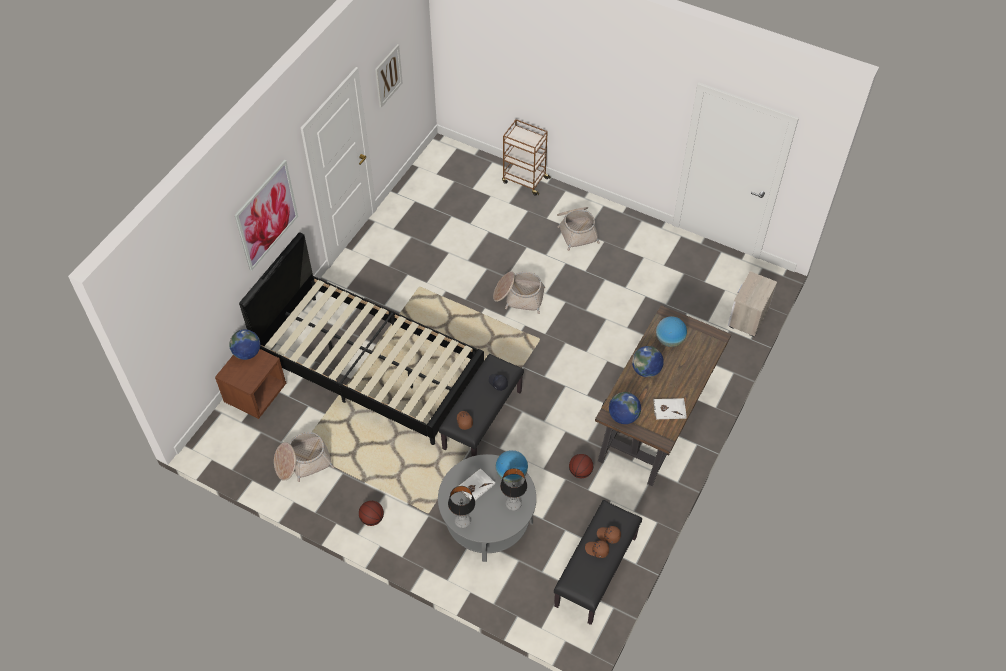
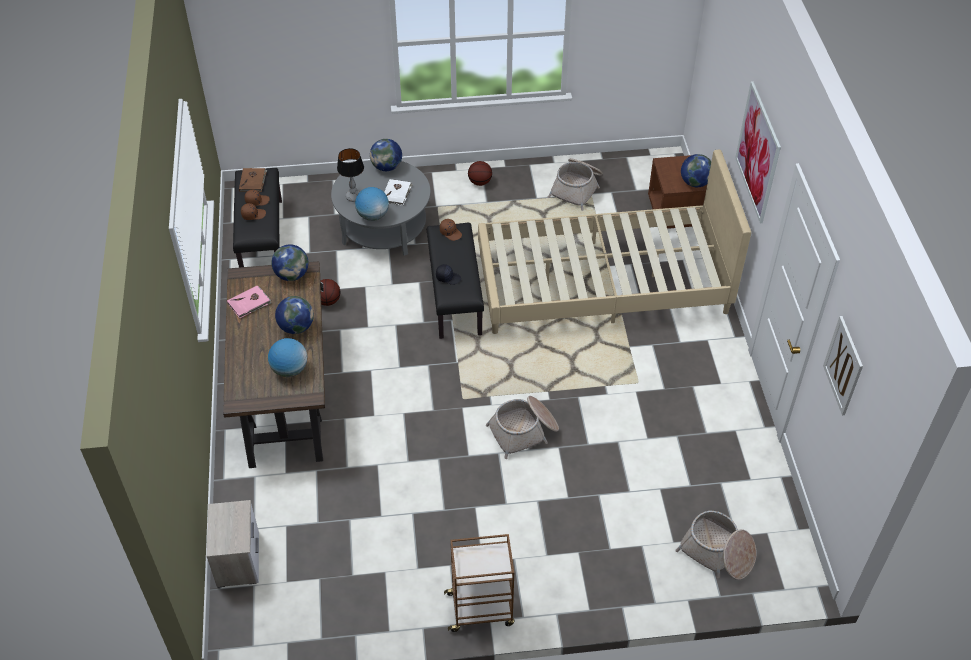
camera: 145 degrees right, 5 degrees down
black bed [239,232,484,445] -> beige bed [478,150,751,334]
table lamp [448,486,475,528] -> globe [370,139,402,171]
brown cart [502,119,551,196] -> brown cart moved to [444,534,514,632]
basket [557,207,600,251] -> basket moved to [675,511,757,580]
white book [653,398,687,419] -> pink book [227,286,271,318]
none -> brown book [239,168,267,192]

